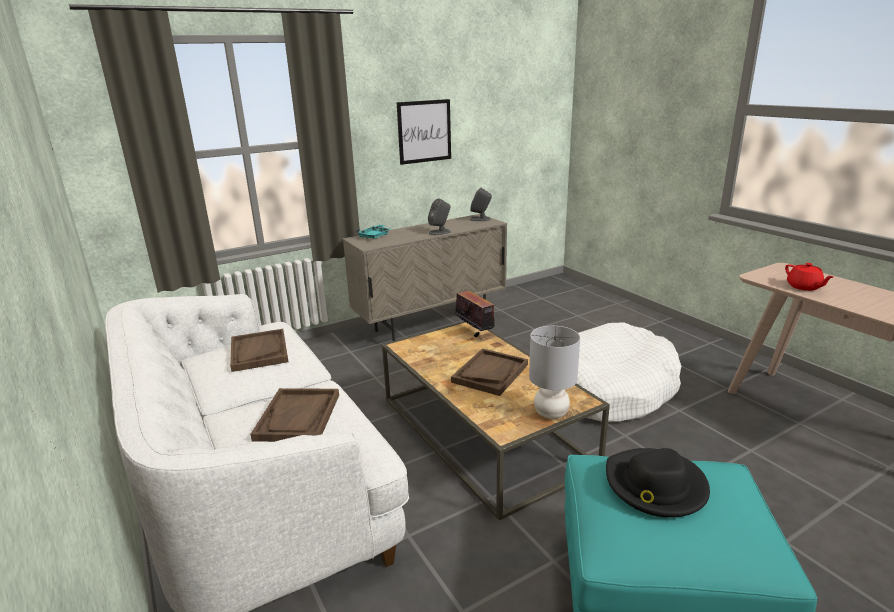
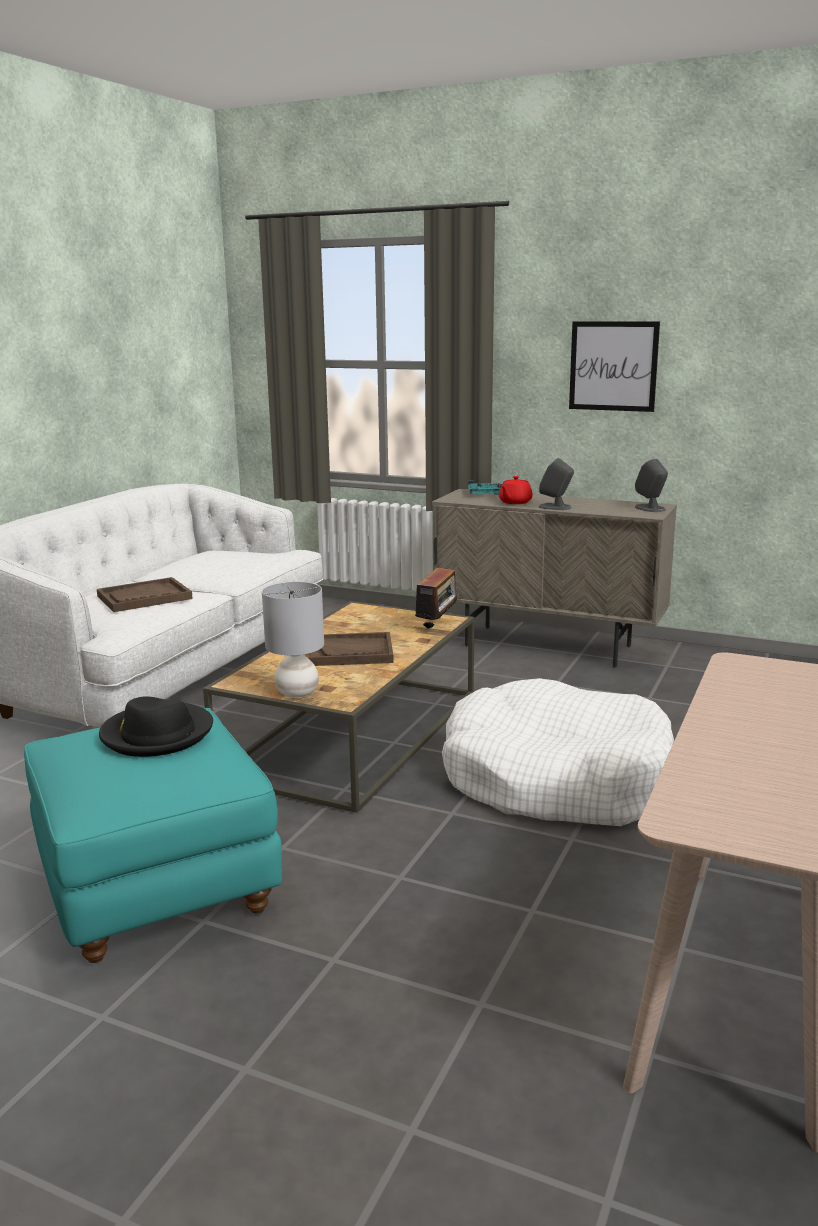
camera: 55 degrees right, 5 degrees down
brown tray [230,329,289,372] -> none
red teapot [785,263,833,291] -> red teapot moved to [499,476,533,504]

